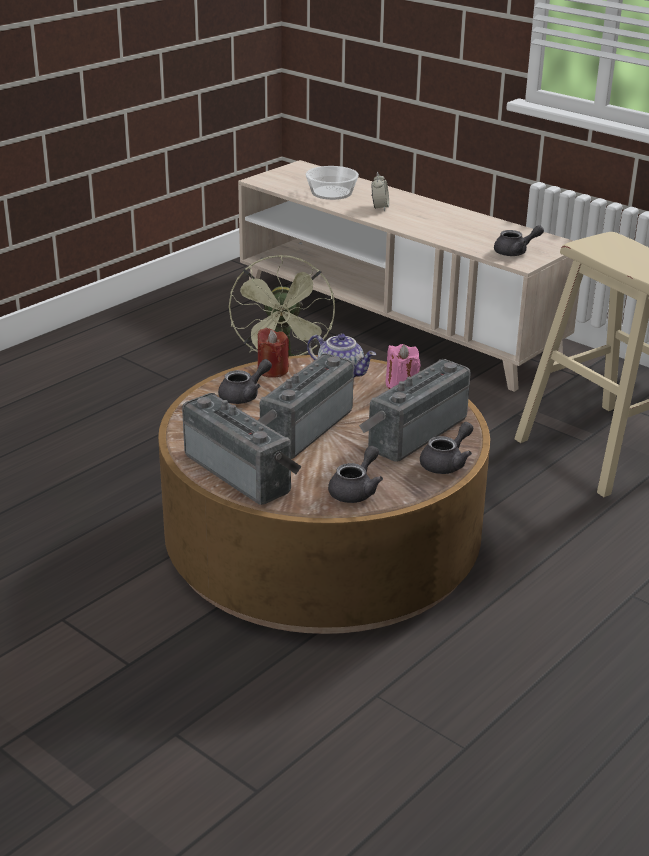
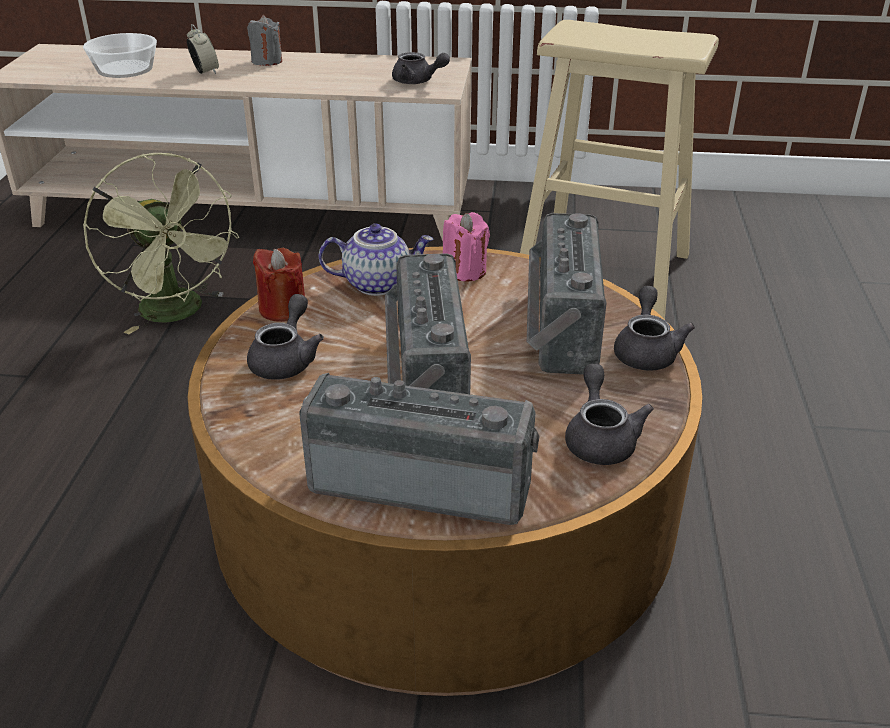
camera: 35 degrees left, 5 degrees up
grey teapot [494,225,544,256] -> grey teapot turned 75 degrees clockwise [392,52,450,84]
none -> grey candle [247,15,282,66]

